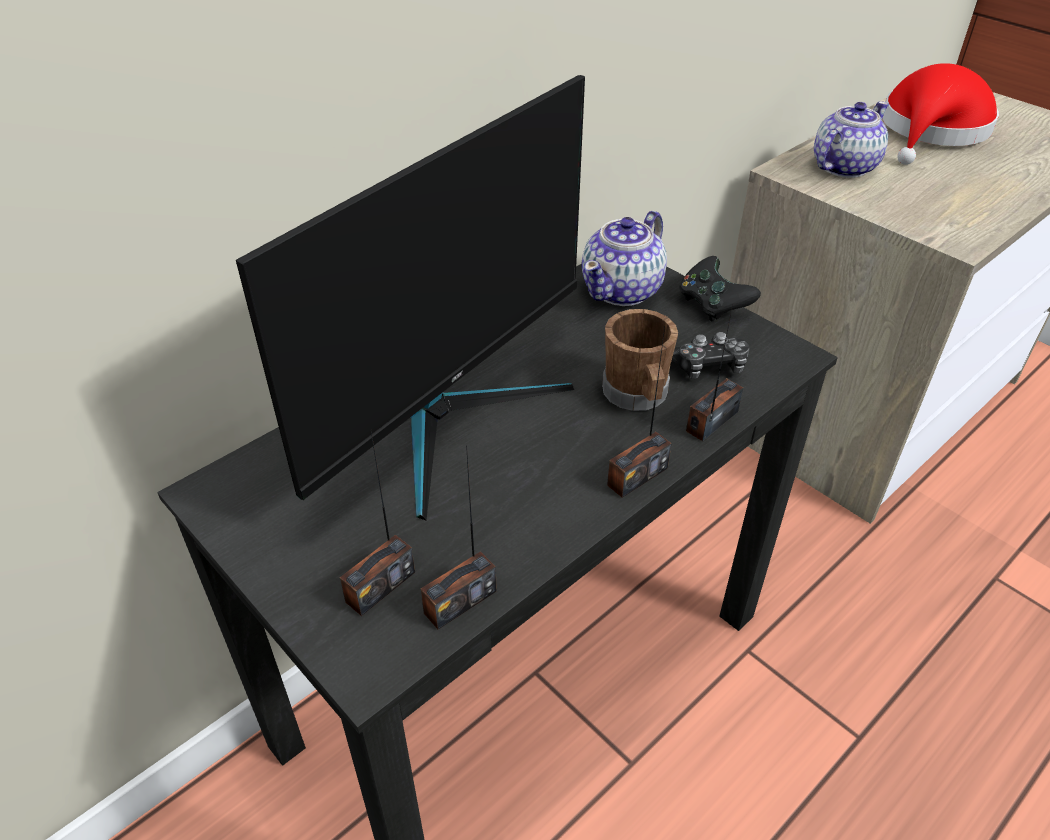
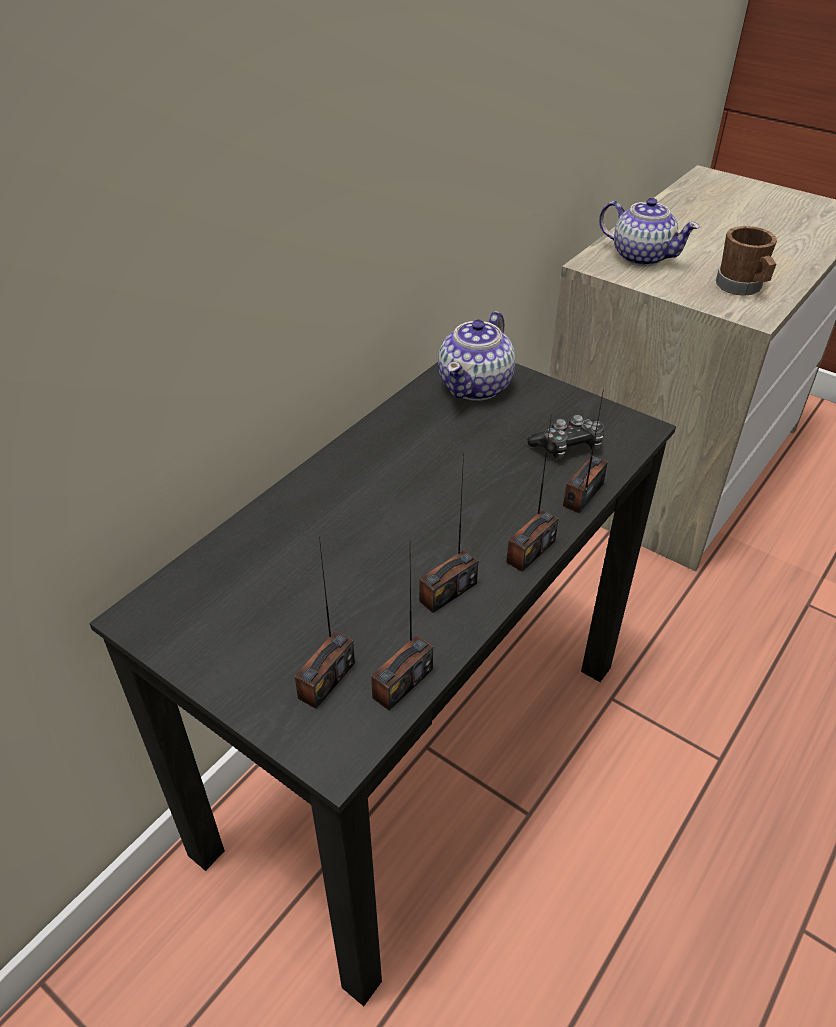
camera: 10 degrees left, 0 degrees up
monitor [236,75,585,521] -> none
brown mug [602,309,678,411] -> brown mug moved to [716,226,777,296]
black game controller [679,256,761,322] -> none
teapot [814,101,889,178] -> teapot turned 90 degrees clockwise [599,198,700,266]
red hat [882,63,999,165] -> none
none -> radio [419,454,478,613]

